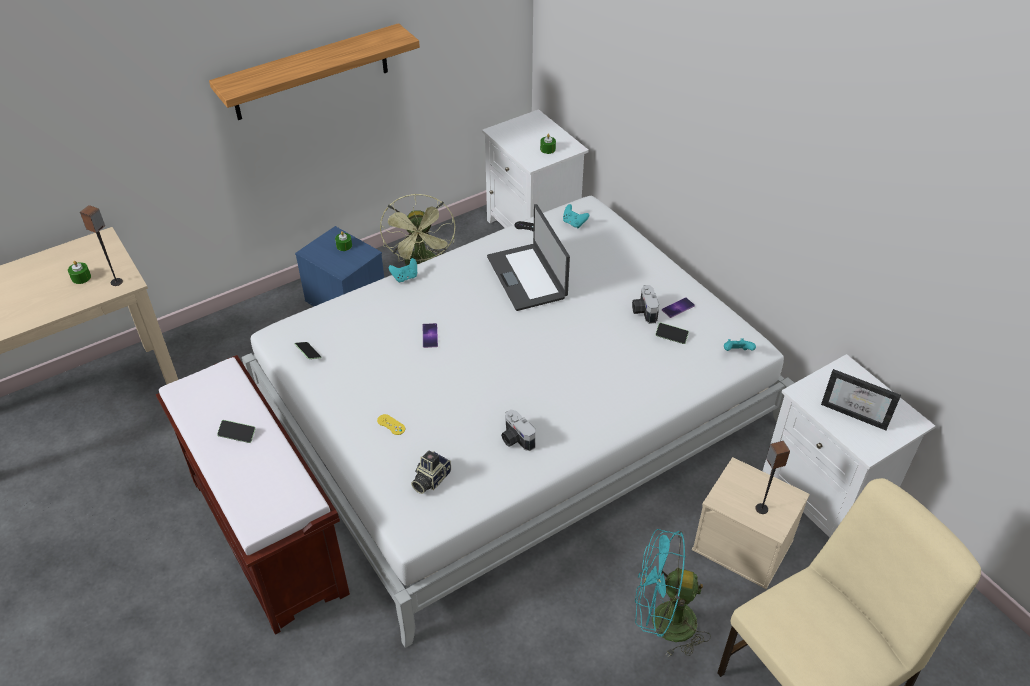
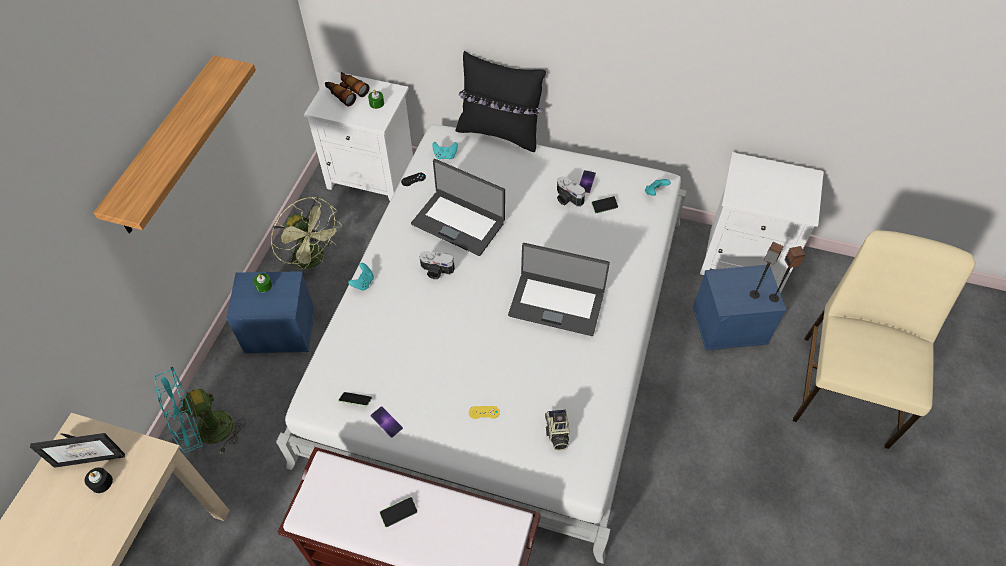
camera: 40 degrees left, 10 degrees up
green candle [68,261,91,284] -> black candle [85,467,113,493]
speaker [80,205,123,286] -> speaker moved to [769,246,806,302]
phone [423,323,438,348] -> phone moved to [370,406,403,438]
camera [501,409,535,451] -> camera moved to [419,251,455,279]
turquoise fan [635,529,711,657] -> turquoise fan moved to [154,367,246,455]
beige storage box [692,457,810,589] -> blue storage box [693,265,786,350]
picture frame [821,369,901,430] -> picture frame moved to [30,433,125,468]
none -> binoculars [325,72,369,107]
none -> black pillow [455,51,546,152]
none -> laptop [508,243,610,336]

